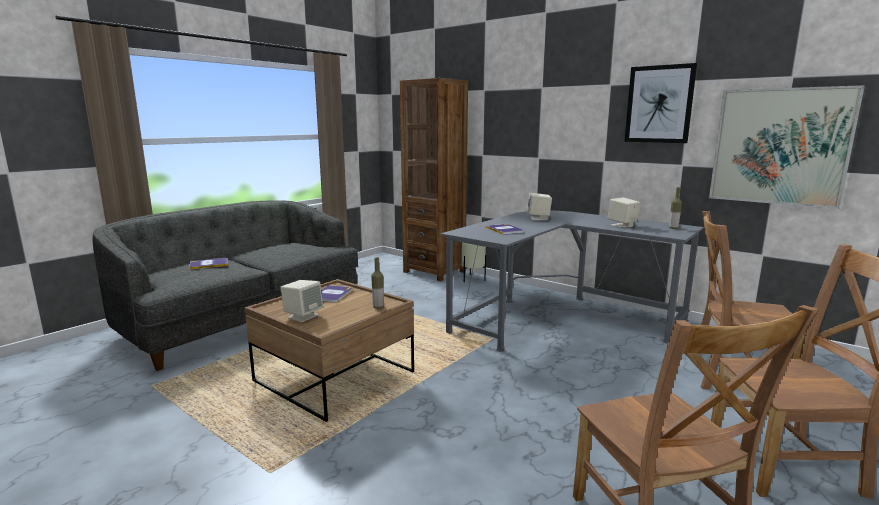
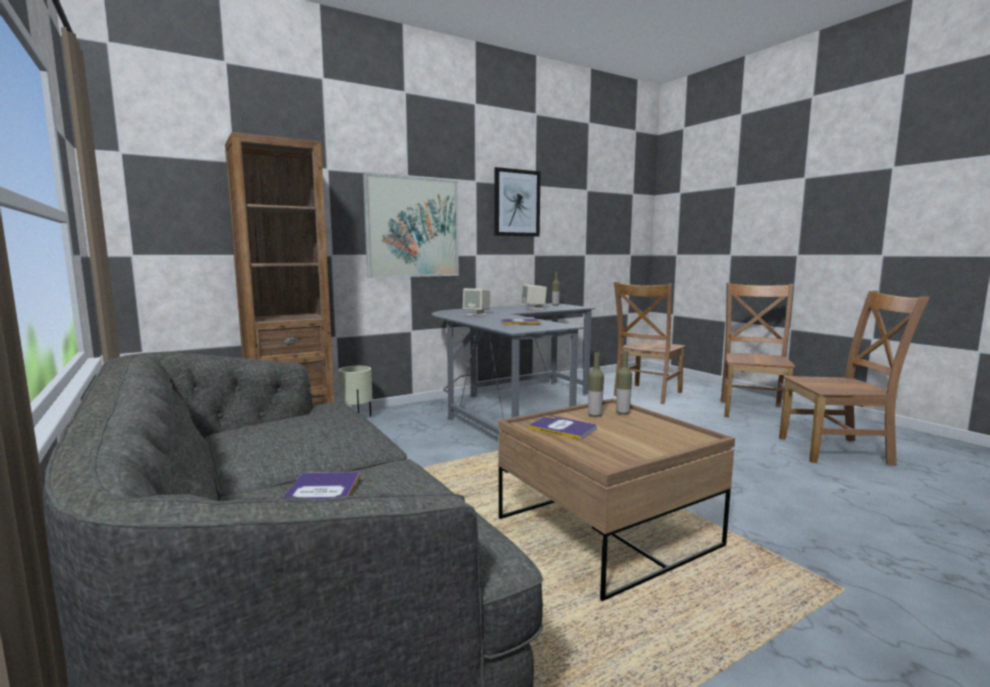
camera: 70 degrees left, 5 degrees down
beige speaker [280,280,323,322] -> none
picture [709,85,865,209] -> picture moved to [363,173,459,278]
none -> bottle [588,352,604,417]

